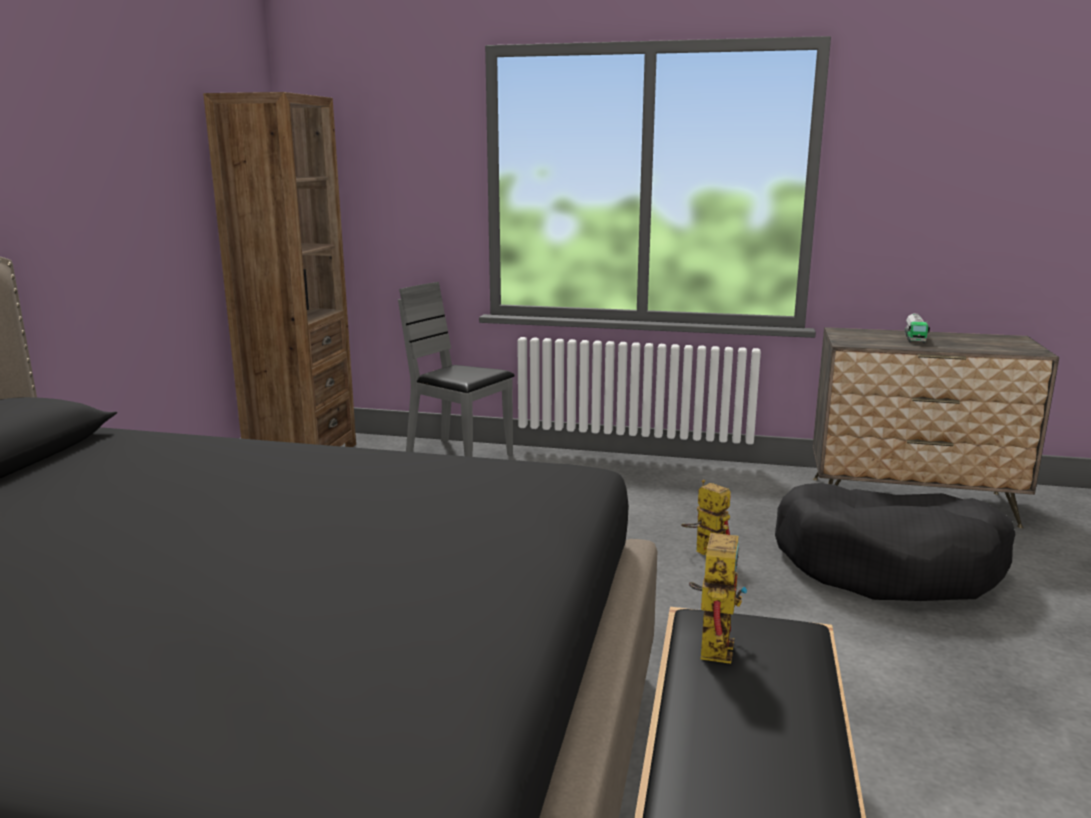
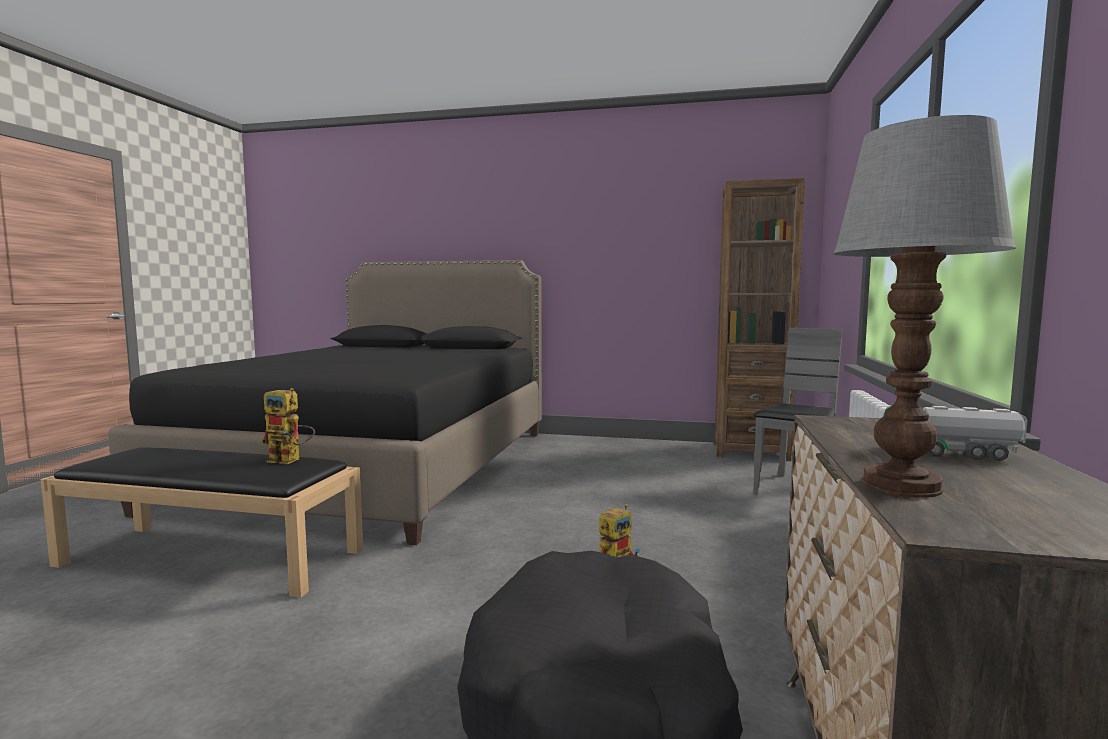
camera: 90 degrees right, 10 degrees down
none -> table lamp [833,115,1016,498]

